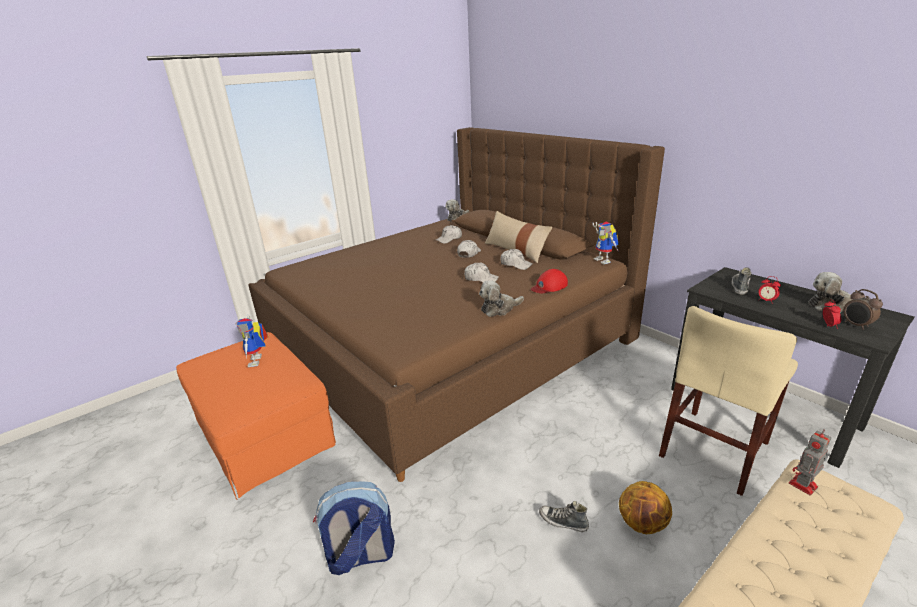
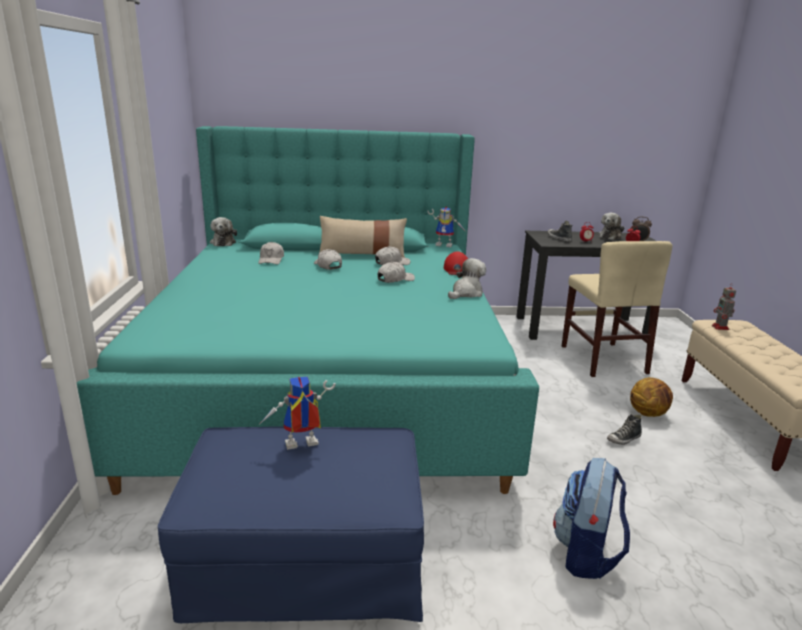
camera: 55 degrees left, 5 degrees down
orange ottoman [176,332,336,499] -> blue ottoman [158,426,424,623]
toy robot [236,315,268,367] -> toy robot turned 135 degrees clockwise [260,377,336,450]
brown bed [248,127,665,482] -> turquoise bed [77,126,539,495]
plush toy [479,280,524,317] -> plush toy turned 150 degrees counterclockwise [448,258,486,299]

